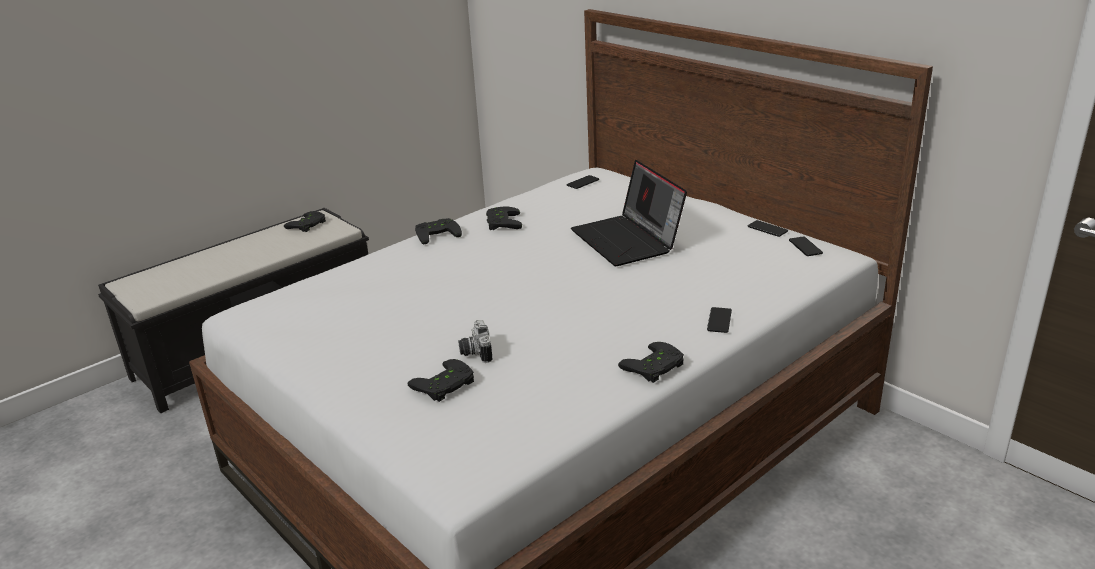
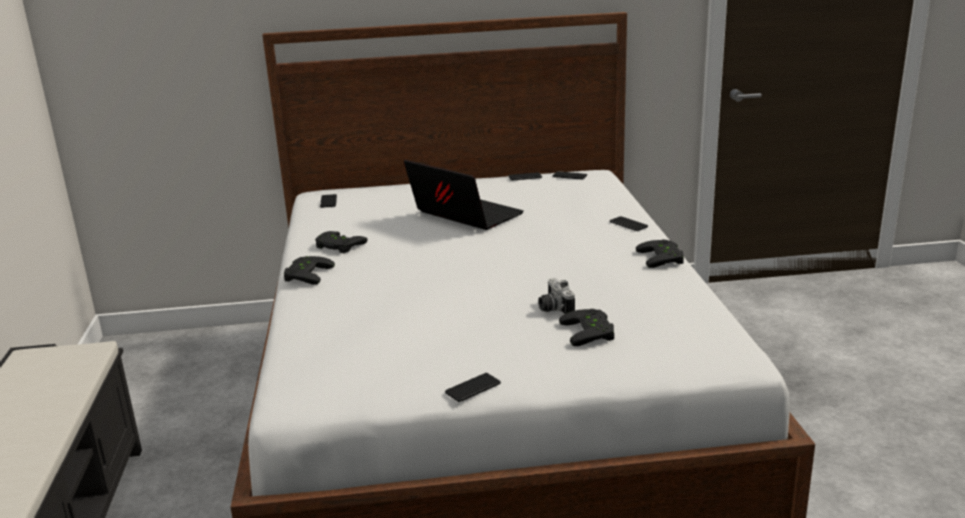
camera: 55 degrees left, 5 degrees down
black game controller [284,211,326,232] -> none
camera [458,320,492,363] -> camera turned 45 degrees clockwise [538,278,575,314]
laptop [571,160,687,266] -> laptop turned 150 degrees counterclockwise [404,160,524,230]
none -> phone [445,373,501,402]

